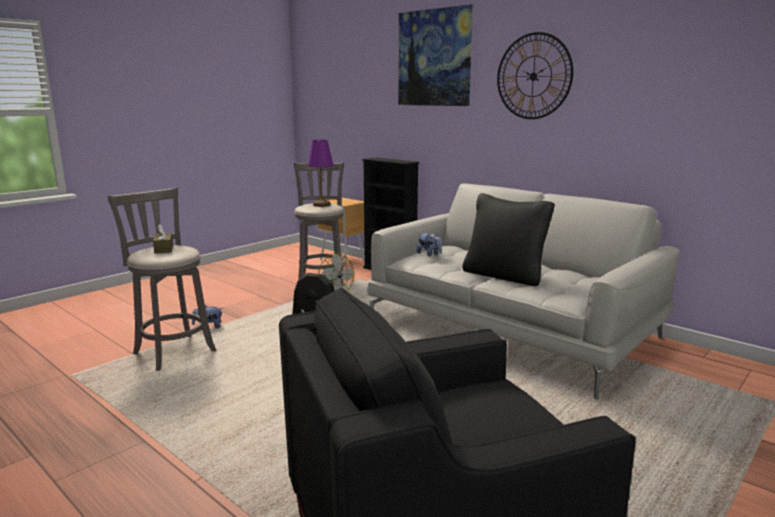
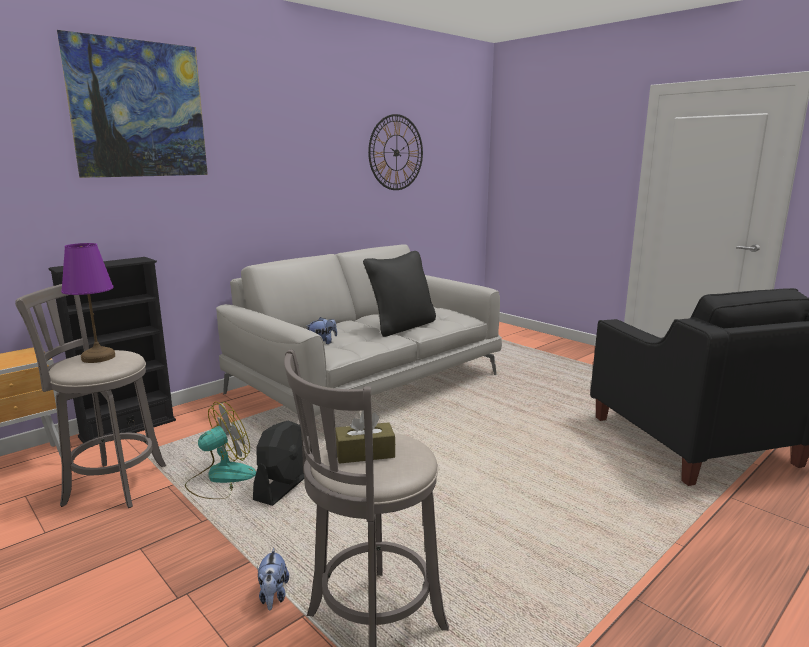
camera: 85 degrees left, 0 degrees up
wall clock [497,32,573,119] -> wall clock moved to [368,114,423,190]

